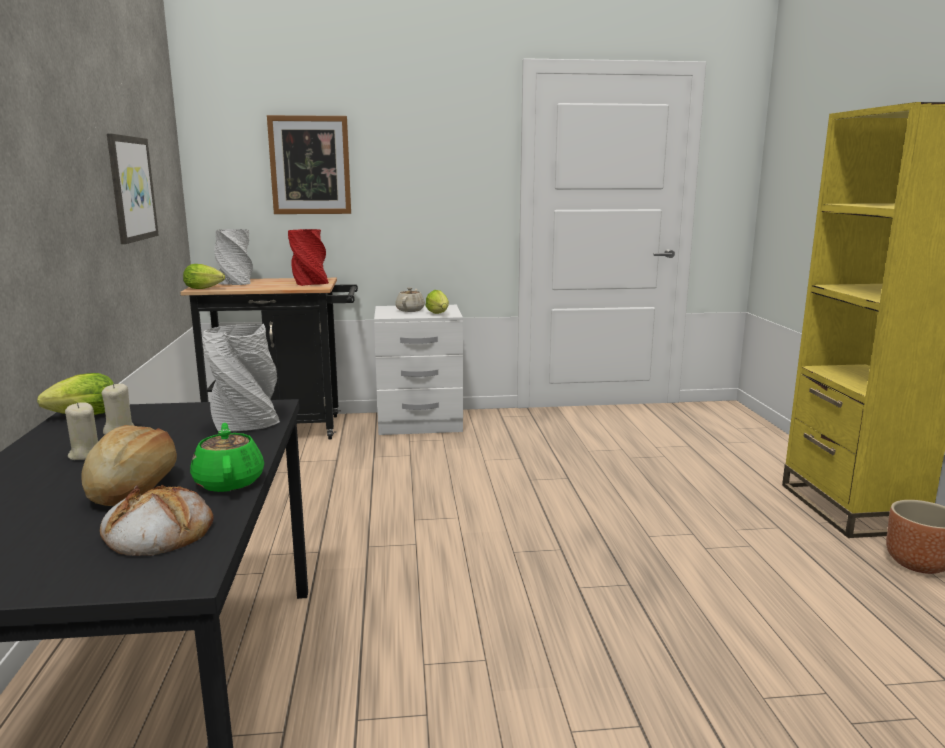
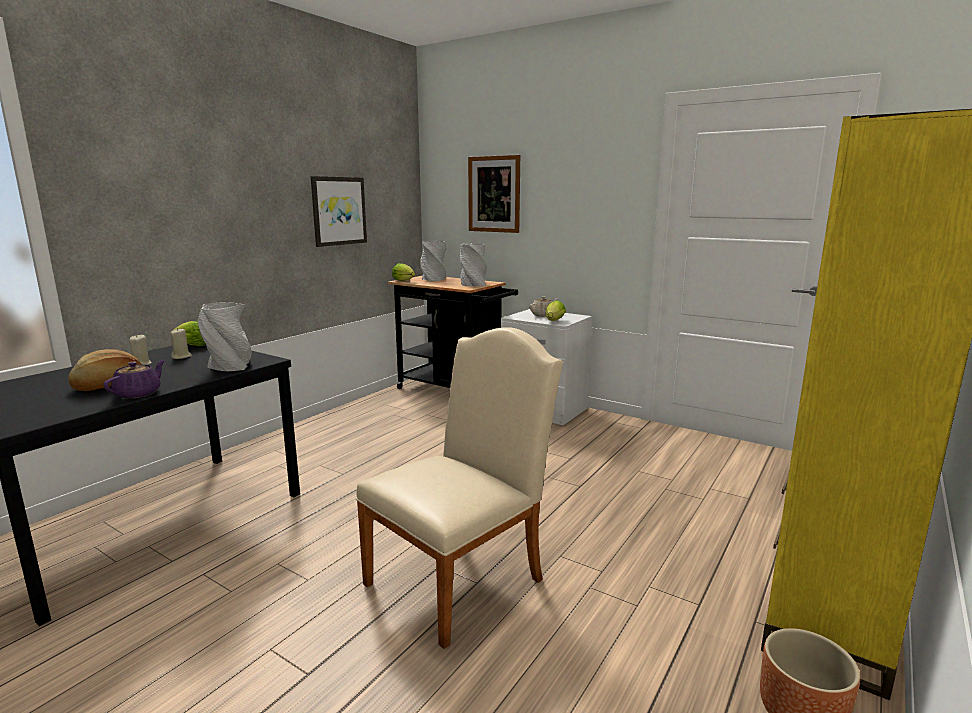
camera: 40 degrees right, 0 degrees up
bread [100,485,213,556] -> none
green teapot [190,423,264,492] -> purple teapot [103,360,165,399]
red vase [288,229,329,286] -> grey vase [460,243,487,286]
none -> beige chair [356,327,563,649]

